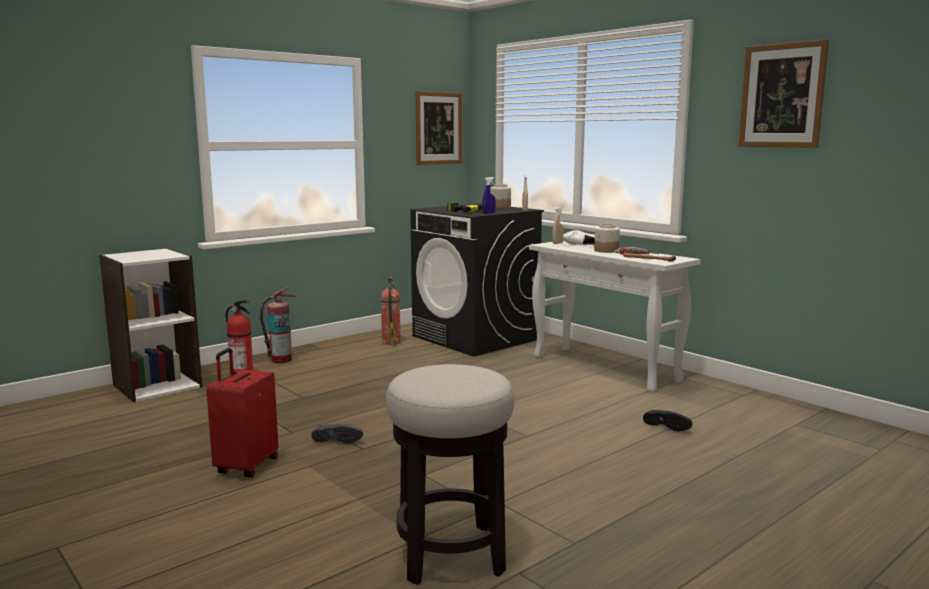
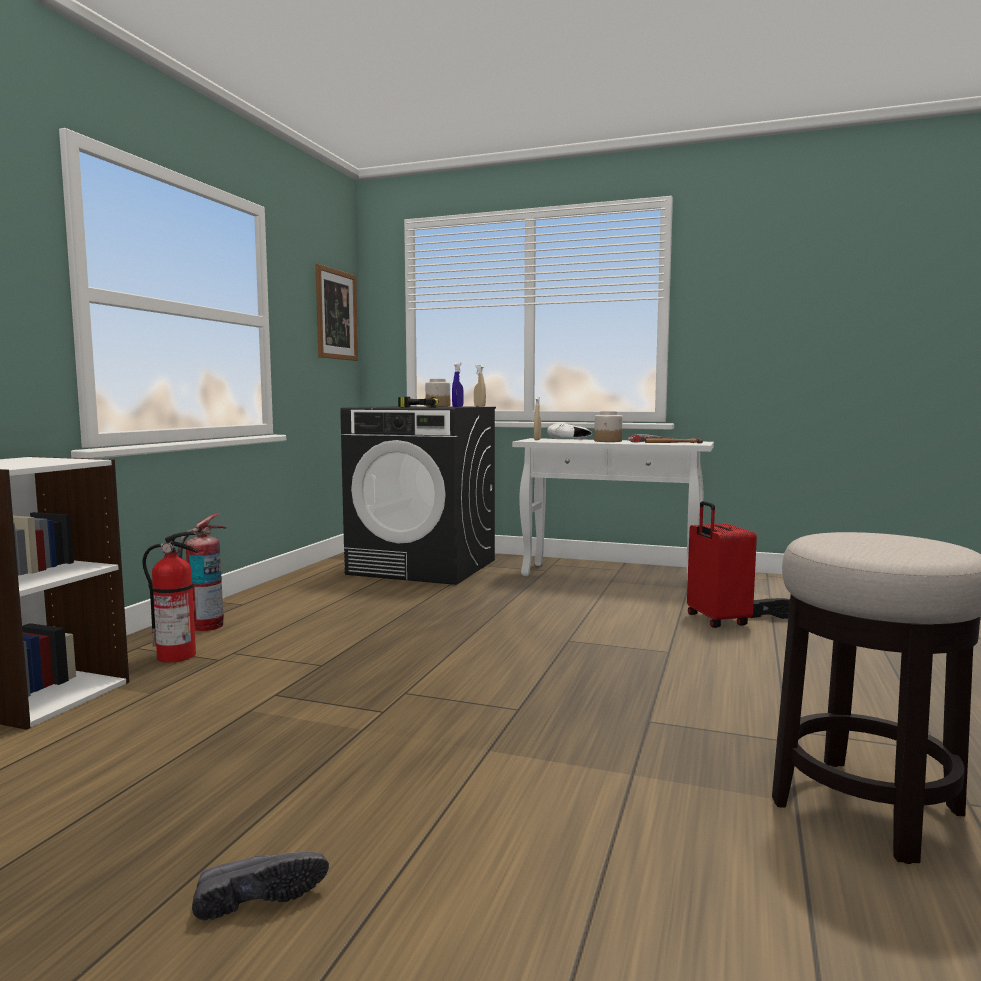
camera: 30 degrees left, 5 degrees down
red suitcase [206,348,278,478] -> red suitcase moved to [687,501,757,628]
black shoe [311,424,363,444] -> black shoe moved to [192,852,329,920]
fire extinguisher [381,273,401,345] -> none
picture [738,39,829,148] -> none

